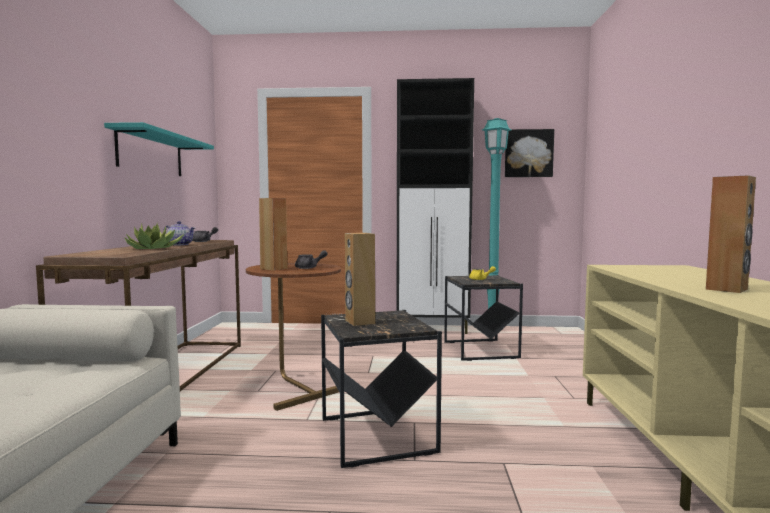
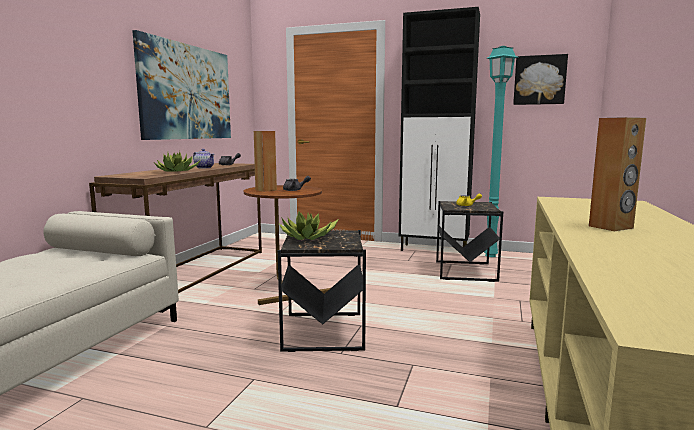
camera: 15 degrees right, 5 degrees up
turquoise shelf [104,122,214,176] -> picture [132,30,231,140]
brown speaker [345,233,375,326] -> potted plant [279,211,339,240]

